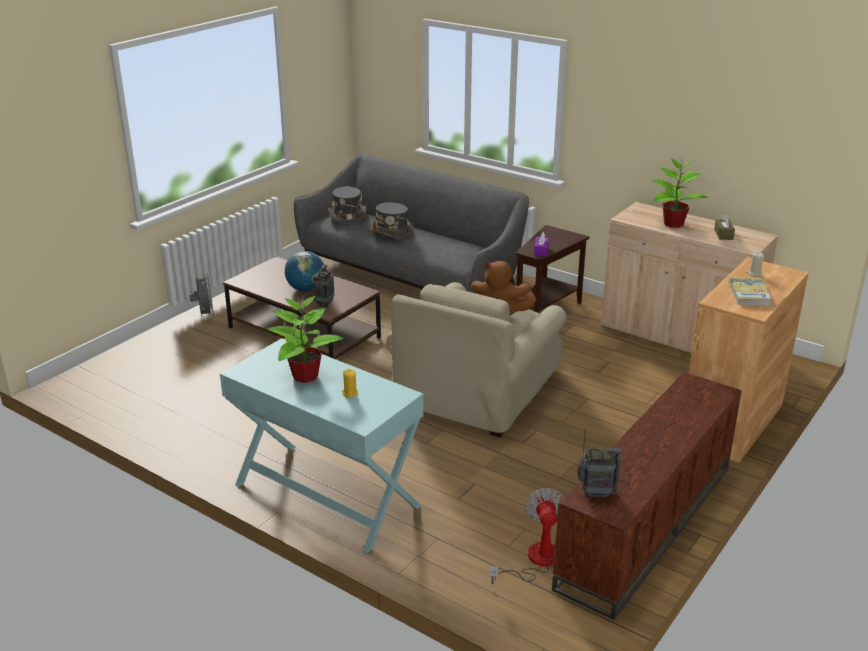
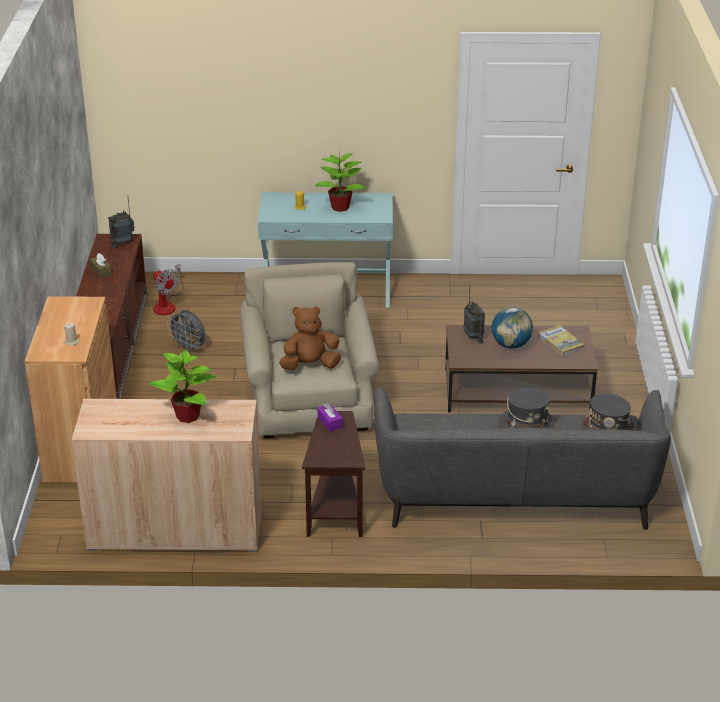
camera: 145 degrees right, 5 degrees up
grey fan [190,273,214,318] -> grey fan moved to [167,310,206,353]
brown tissue box [714,214,735,240] -> brown tissue box moved to [90,253,112,278]
book [728,277,772,306] -> book moved to [538,325,585,357]

